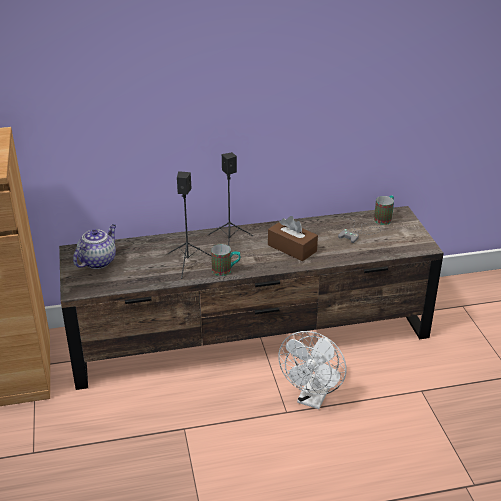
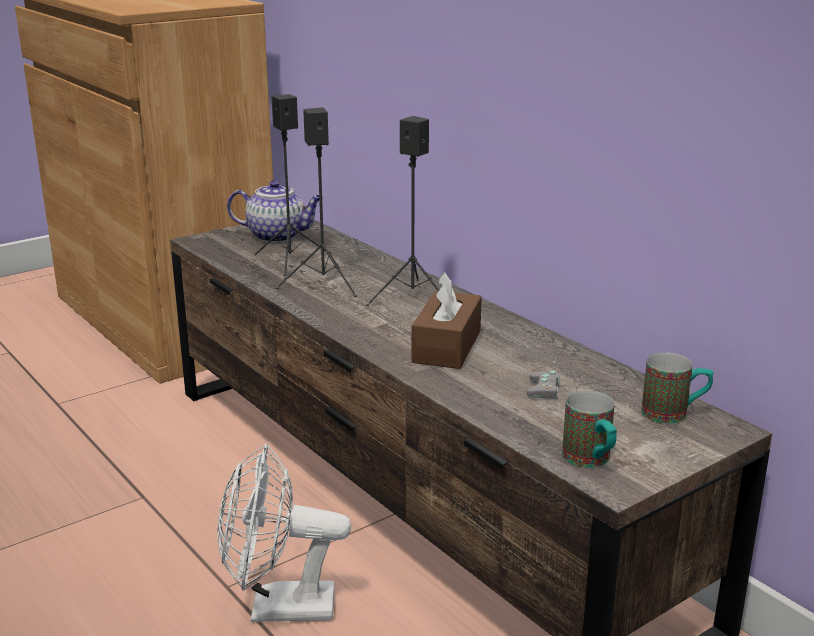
camera: 65 degrees right, 10 degrees down
mug [211,244,241,276] -> mug moved to [562,390,617,468]
none -> black speaker [254,94,332,279]

